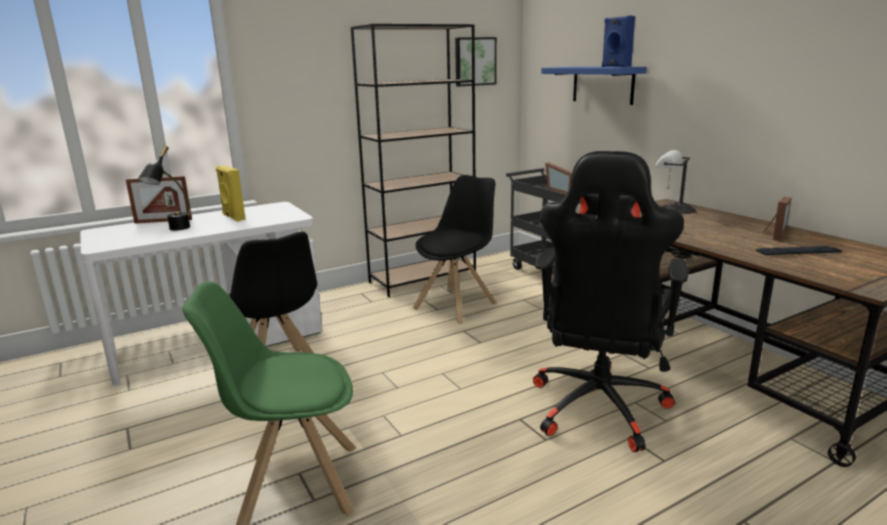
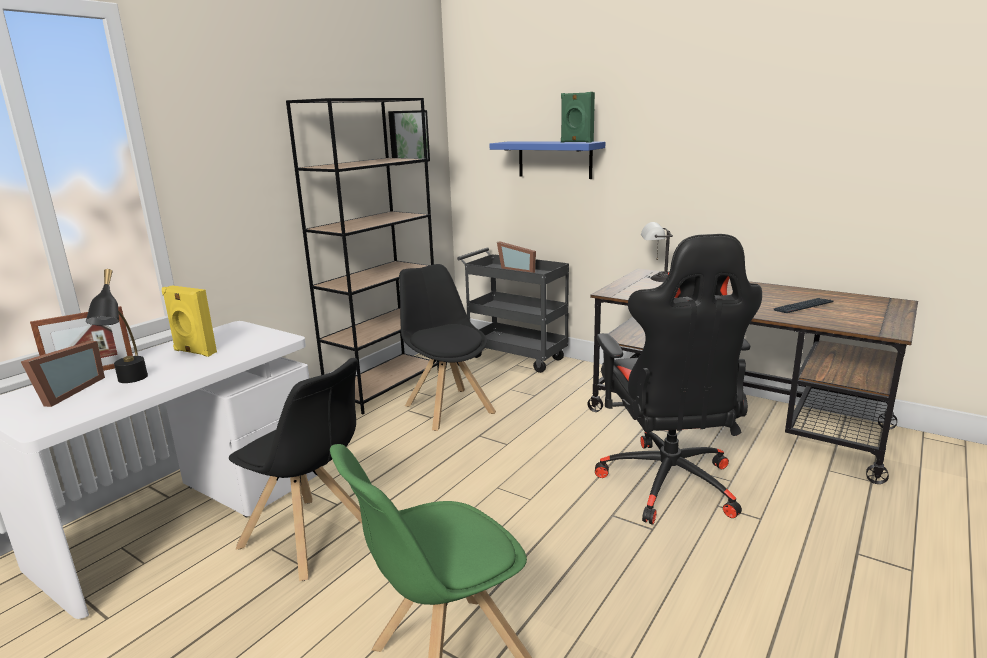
camera: 25 degrees left, 0 degrees up
black chair [413,175,496,323] -> black chair turned 45 degrees counterclockwise [399,264,496,431]
blue speaker [602,15,635,67] -> green speaker [561,92,595,143]
picture frame [763,197,792,241] -> picture frame moved to [21,341,105,407]

